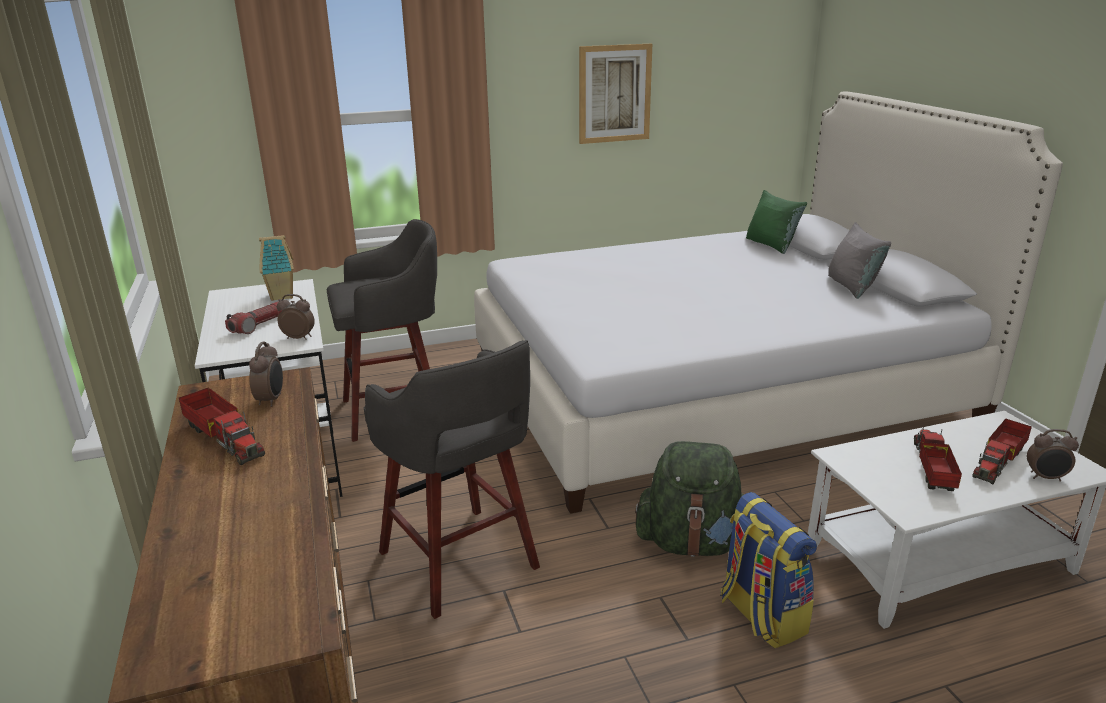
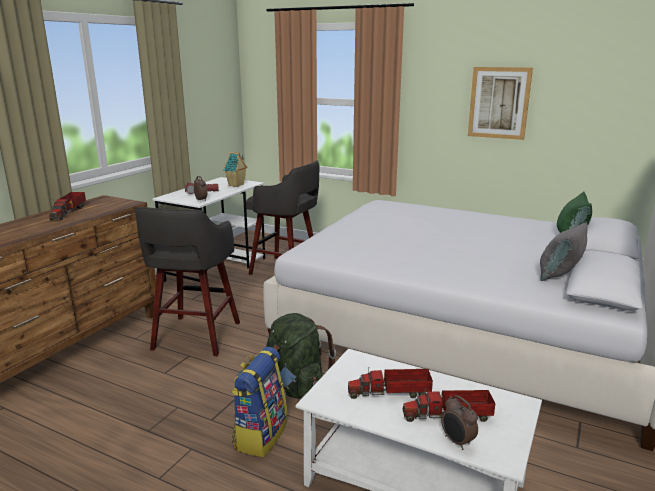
camera: 45 degrees right, 5 degrees down
alarm clock [249,342,283,407] -> none
toy truck [914,428,962,491] -> toy truck turned 150 degrees counterclockwise [348,367,433,399]

